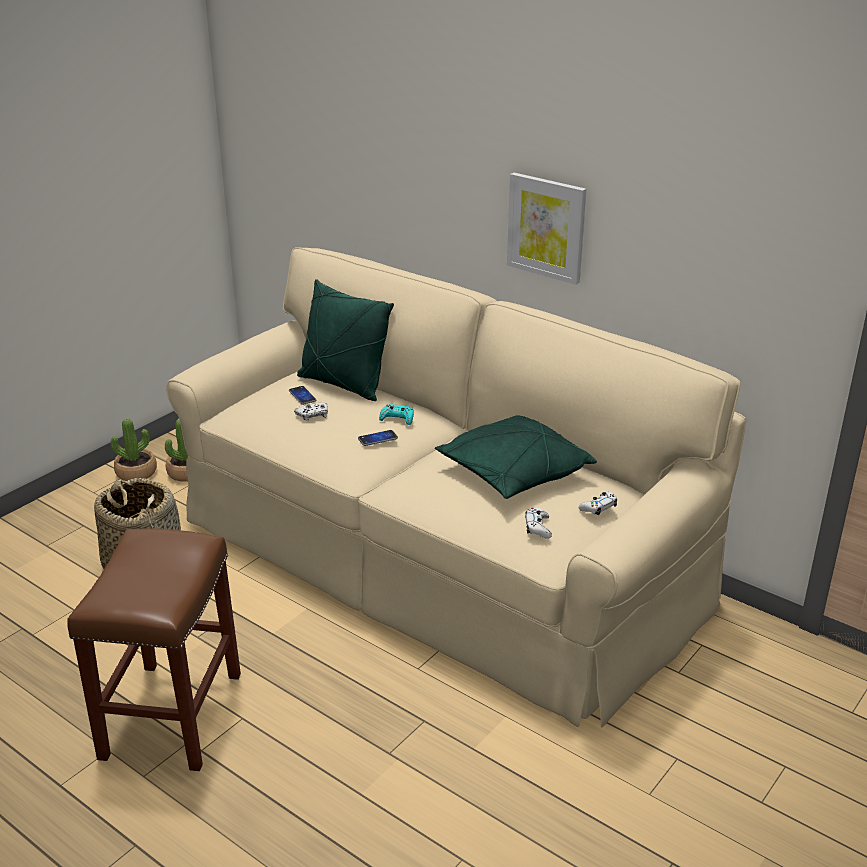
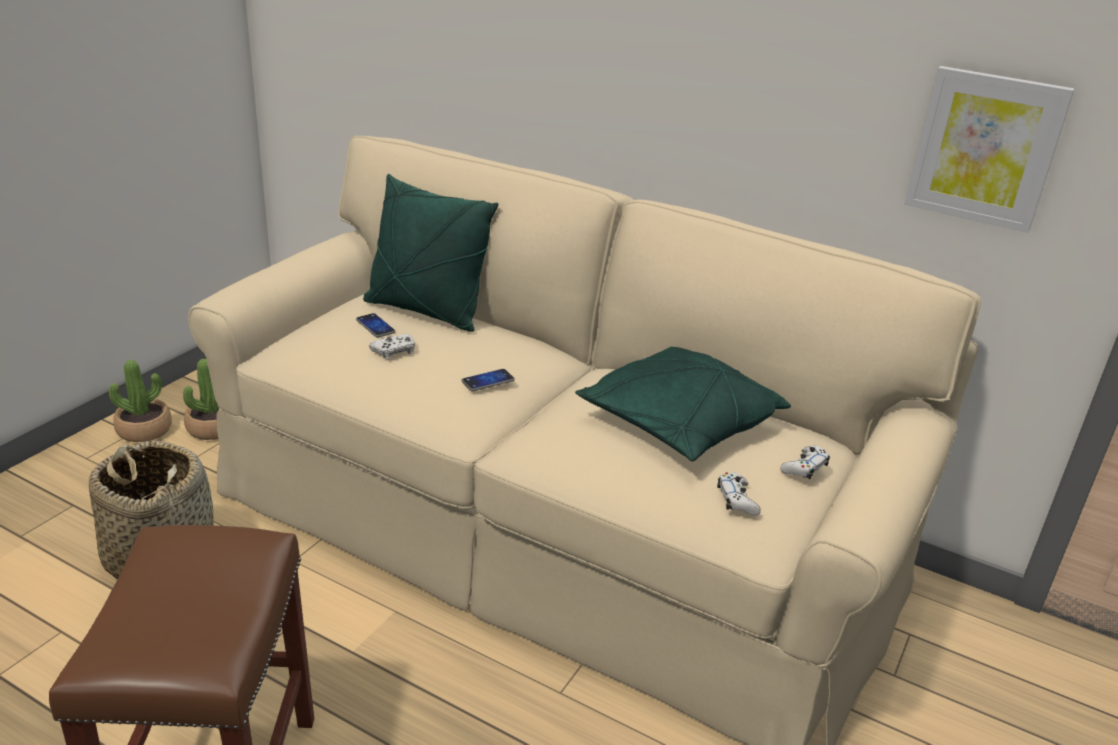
camera: 10 degrees left, 0 degrees up
turquoise game controller [379,404,414,425] -> none
picture [507,173,586,285] -> picture moved to [905,66,1074,233]

